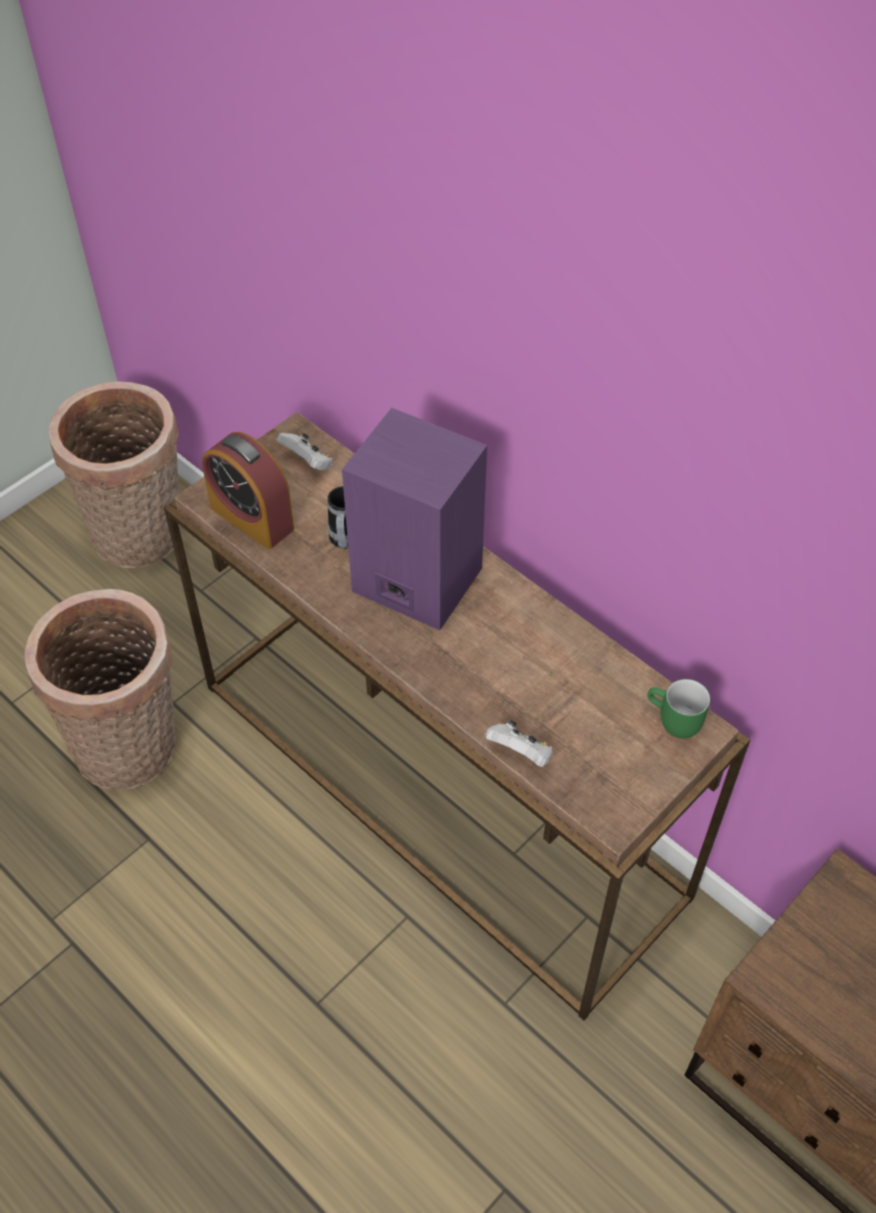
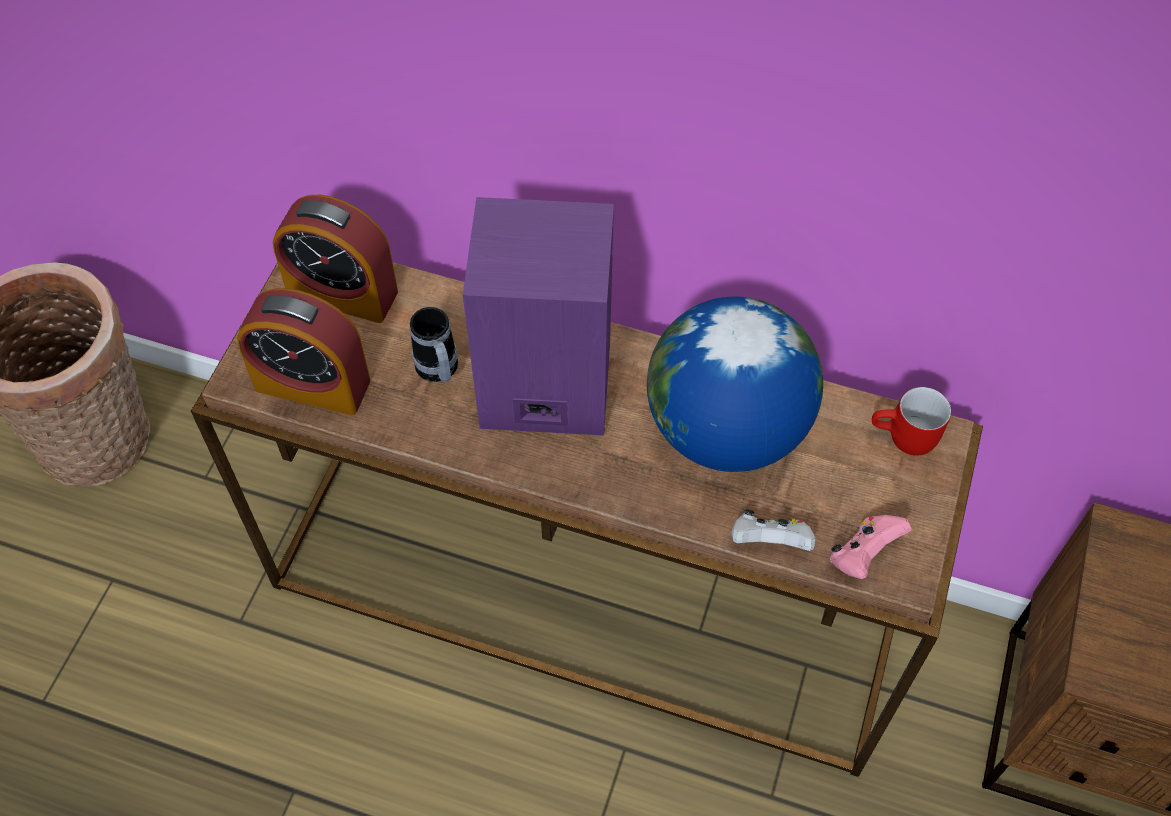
camera: 25 degrees left, 5 degrees up
basket [24,589,176,790] -> none
white game controller [277,433,333,470] -> alarm clock [273,195,398,323]
green mug [647,679,710,739] -> red mug [872,387,952,456]
none -> globe [647,296,823,472]
none -> pink game controller [830,515,911,579]

